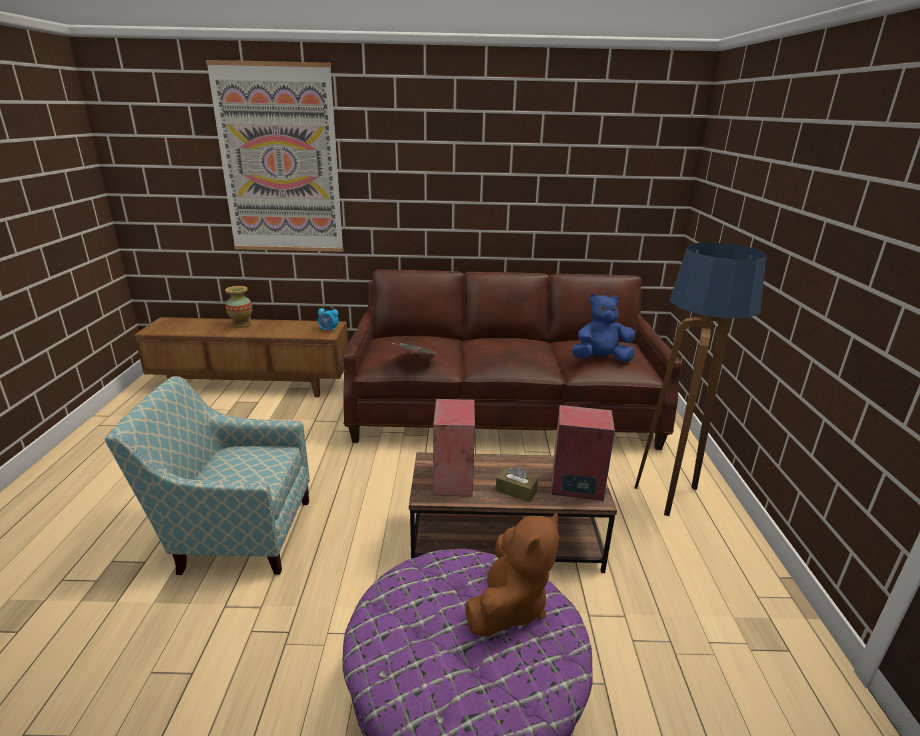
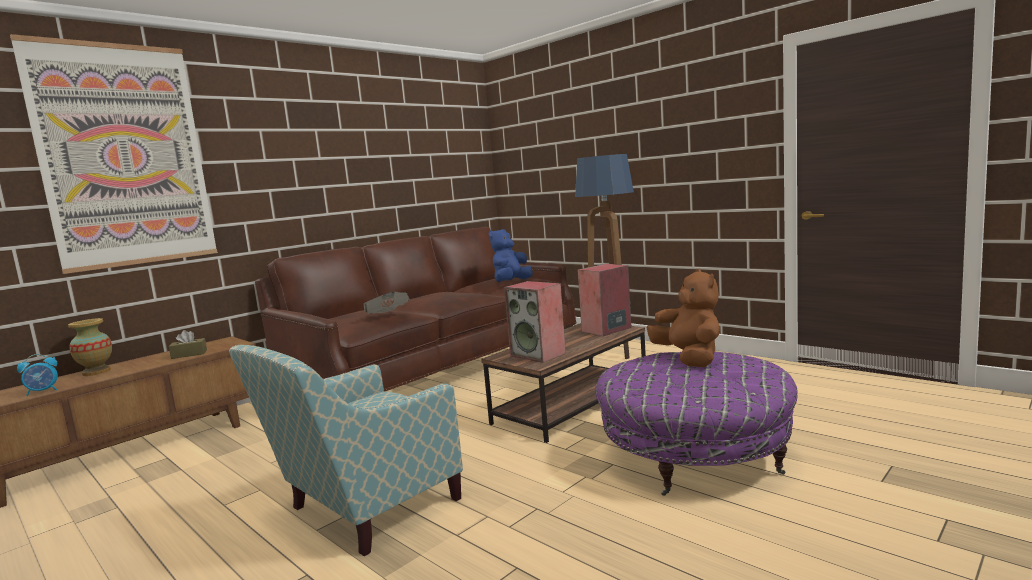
camera: 45 degrees left, 15 degrees down
alarm clock [318,305,339,332] -> alarm clock moved to [17,354,58,396]
brown tissue box [496,466,538,502] -> brown tissue box moved to [169,330,207,359]

